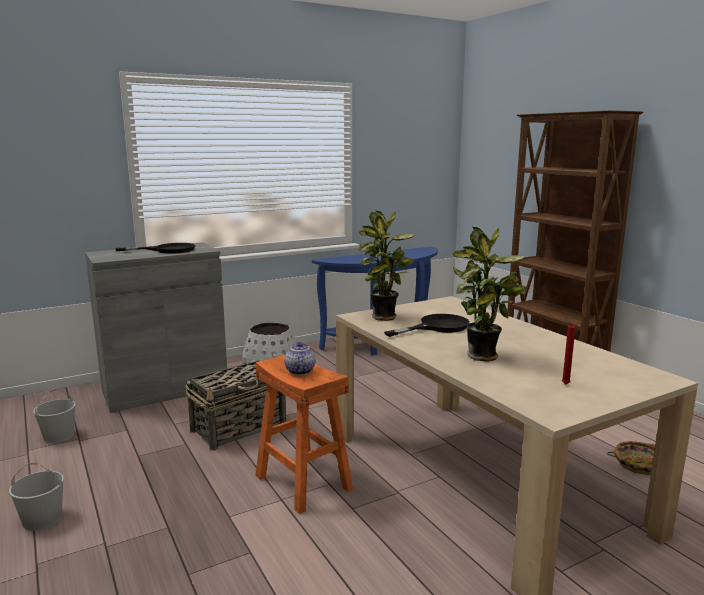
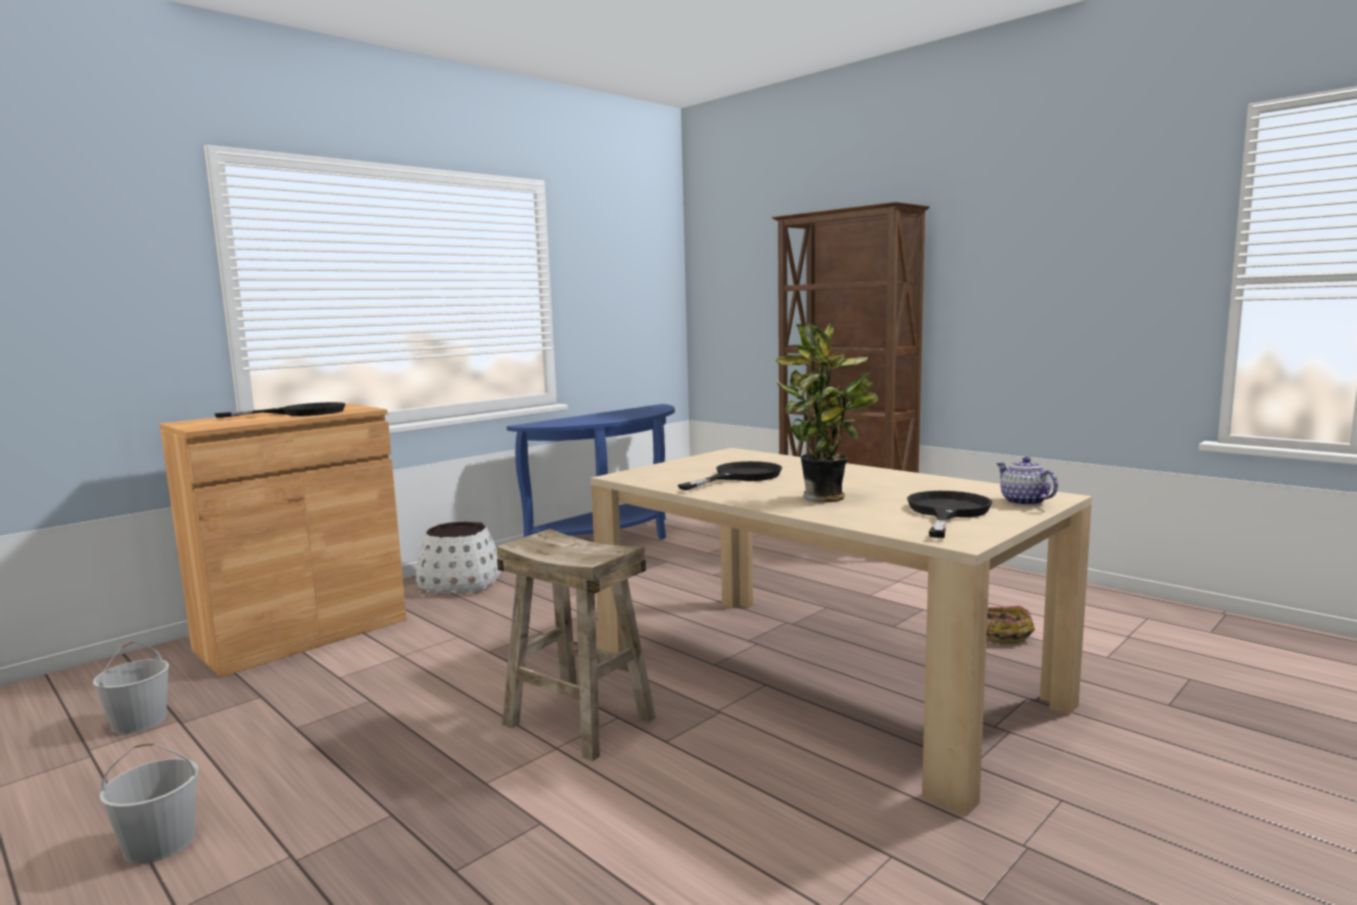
camera: 15 degrees left, 5 degrees down
grey cabinet [85,242,227,413] -> brown cabinet [160,404,407,677]
basket [185,360,286,450] -> none
orange stool [255,355,353,514] -> beige stool [497,529,656,761]
teapot [284,342,316,375] -> teapot moved to [996,457,1058,506]
potted plant [357,210,415,321] -> none
red candle [562,319,575,384] -> black frying pan [907,491,993,538]

